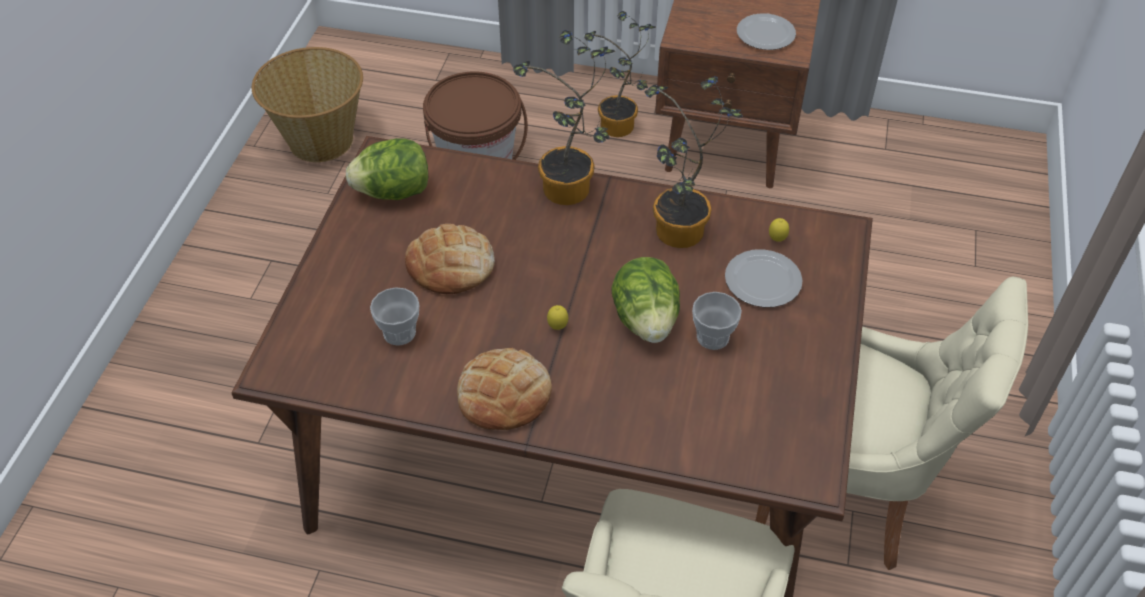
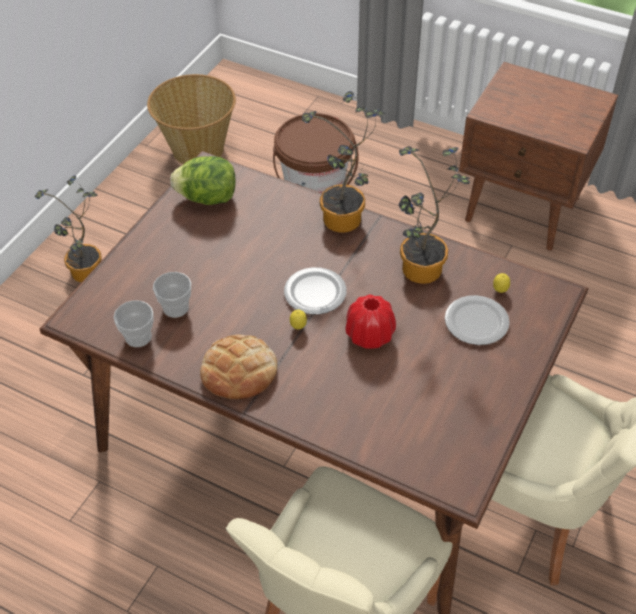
camera: 15 degrees right, 0 degrees up
bread [405,224,495,294] -> none
potted plant [584,11,656,137] -> potted plant moved to [35,175,102,282]
lettuce [611,257,680,343] -> red vase [345,294,396,349]
cup [692,292,742,350] -> cup moved to [113,300,154,347]
plate [737,13,796,50] -> plate moved to [284,267,347,314]

